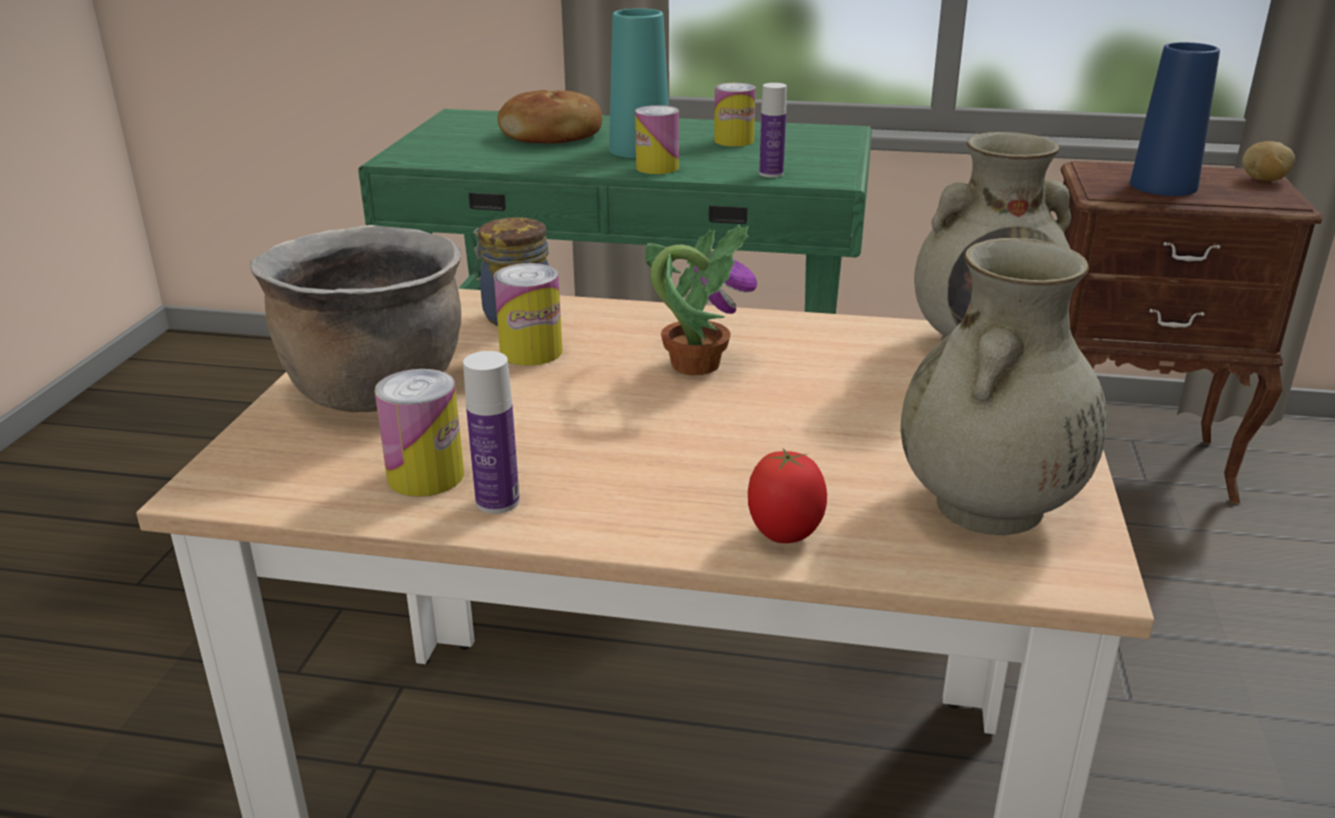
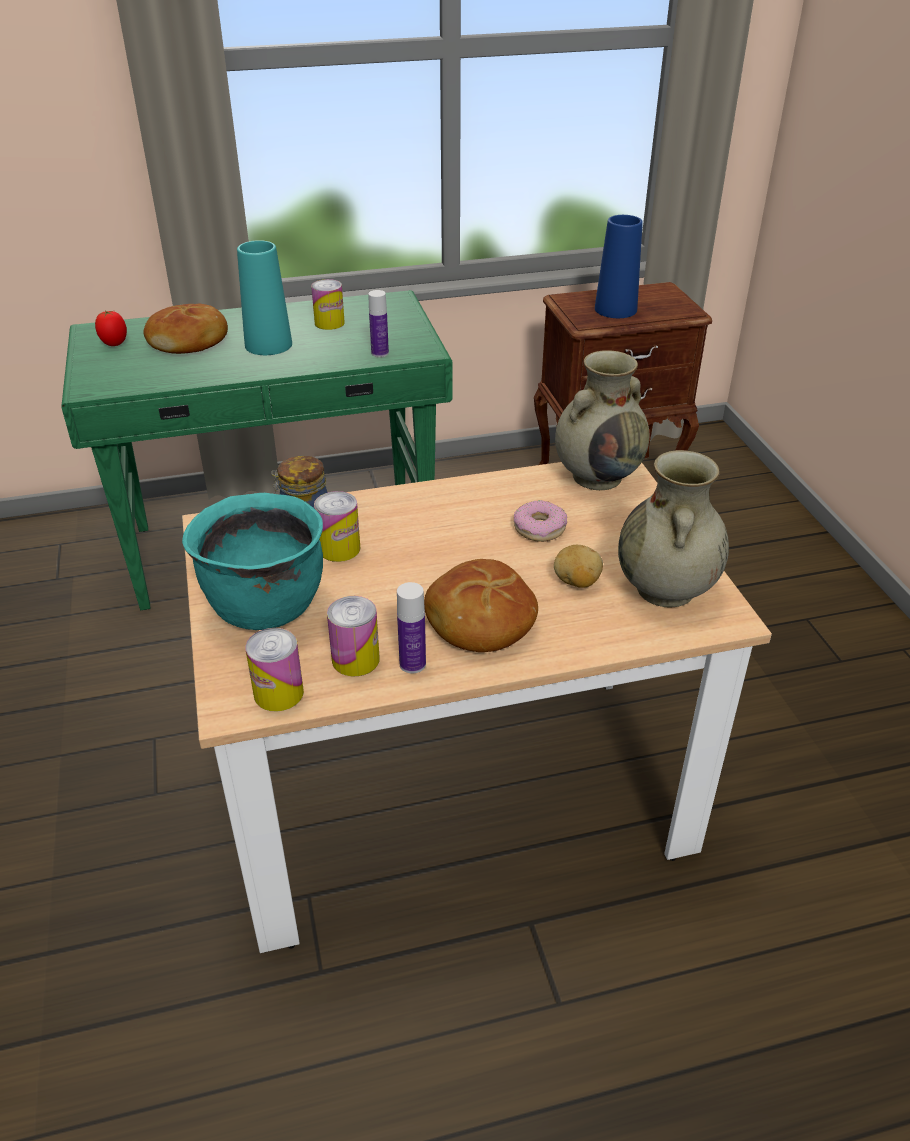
camera: 25 degrees left, 10 degrees up
brown cooking pot [250,225,462,412] -> turquoise cooking pot [182,493,323,630]
can [635,105,679,174] -> can moved to [245,628,304,711]
potted plant [645,224,757,375] -> none
tomato [748,448,827,543] -> tomato moved to [95,311,127,346]
potato [1242,141,1295,181] -> potato moved to [554,545,603,588]
none -> bread [424,559,538,652]
none -> donut [514,500,567,542]

